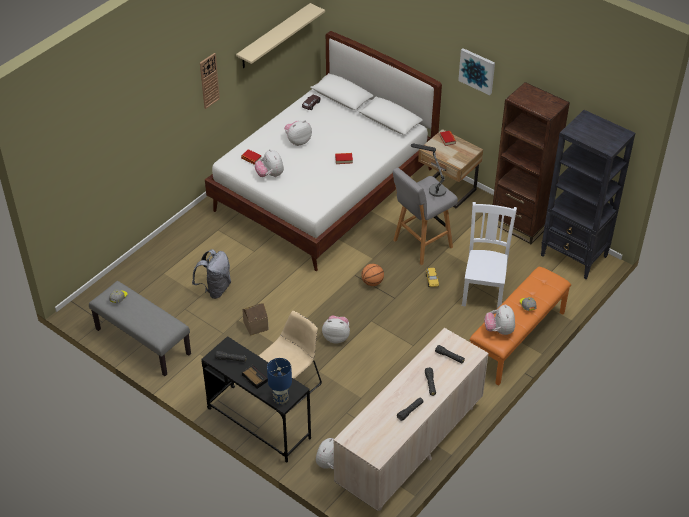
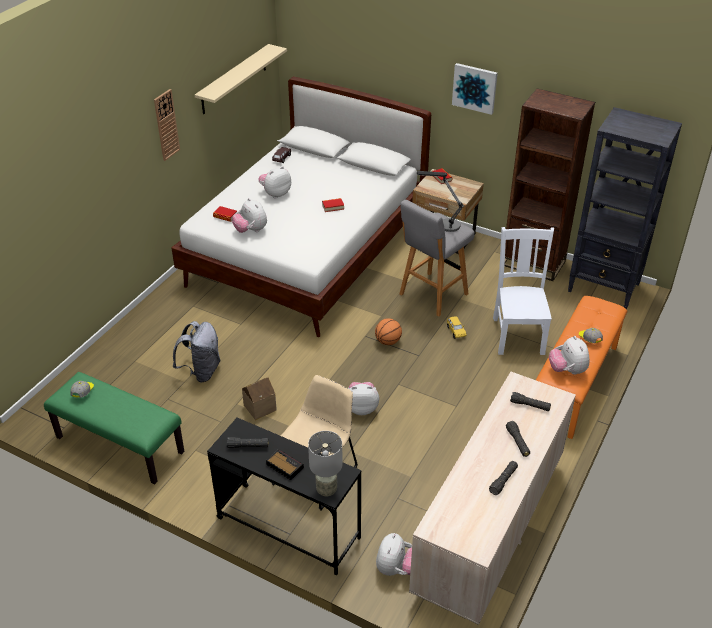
camera: 10 degrees left, 5 degrees down
grey bench [89,281,191,376] -> green bench [44,372,184,485]
blue table lamp [267,358,292,404] -> grey table lamp [308,431,343,496]

